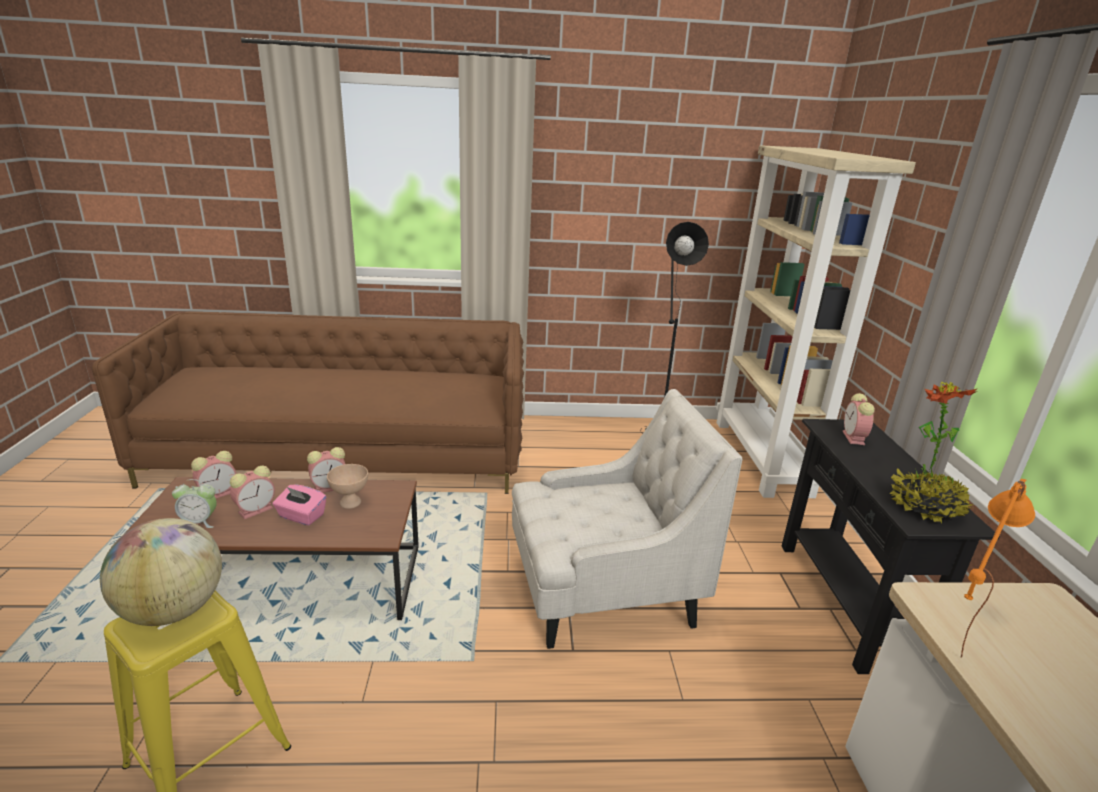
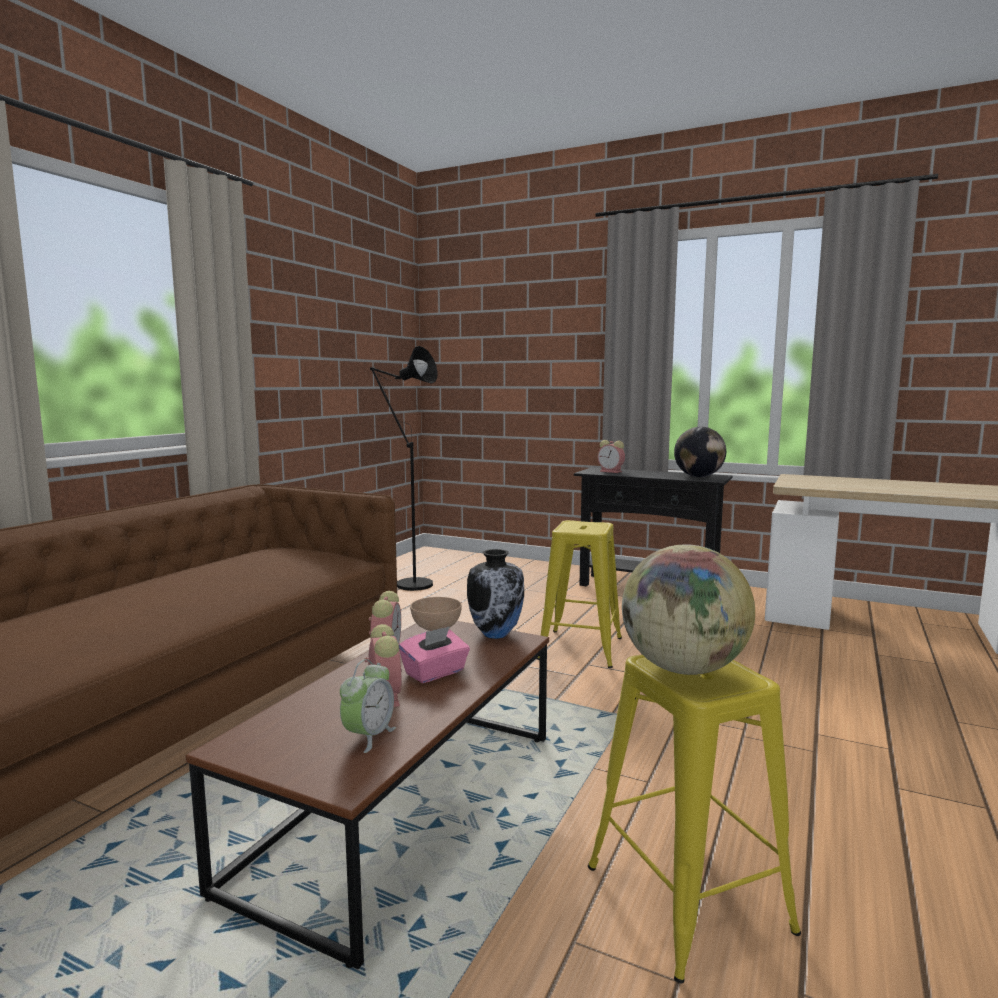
camera: 60 degrees left, 15 degrees down
alarm clock [191,451,236,498] -> none
white armchair [512,389,743,649] -> yellow stool [536,520,622,668]
beige bookcase [716,145,916,498] -> none
potted plant [889,382,977,523] -> globe [674,427,726,477]
orange table lamp [961,479,1035,658] -> none
none -> vase [467,549,524,639]

